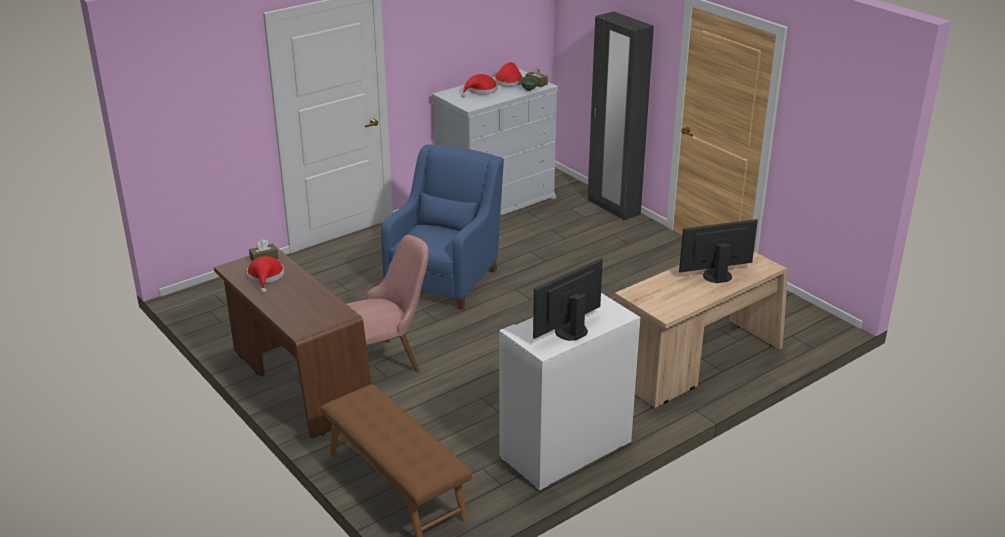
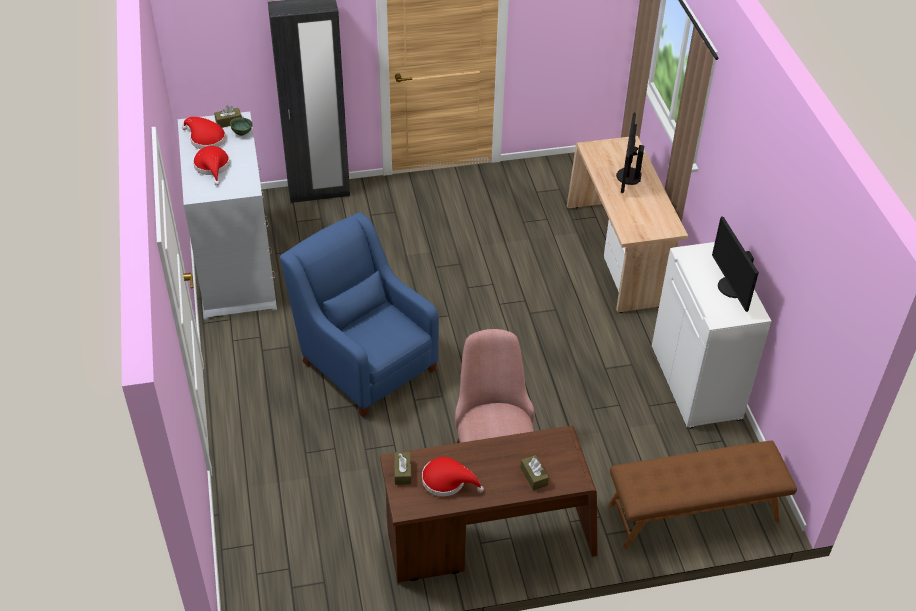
camera: 65 degrees left, 15 degrees up
none -> brown tissue box [520,455,549,490]

